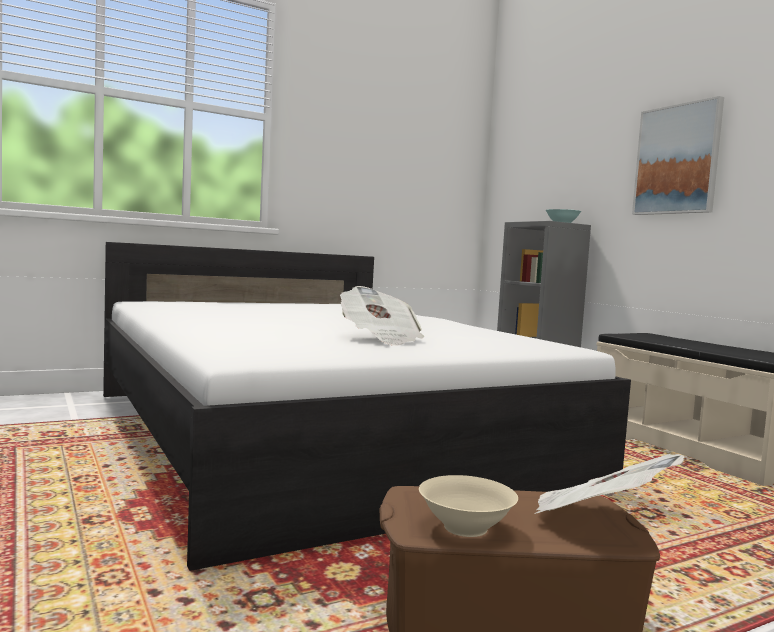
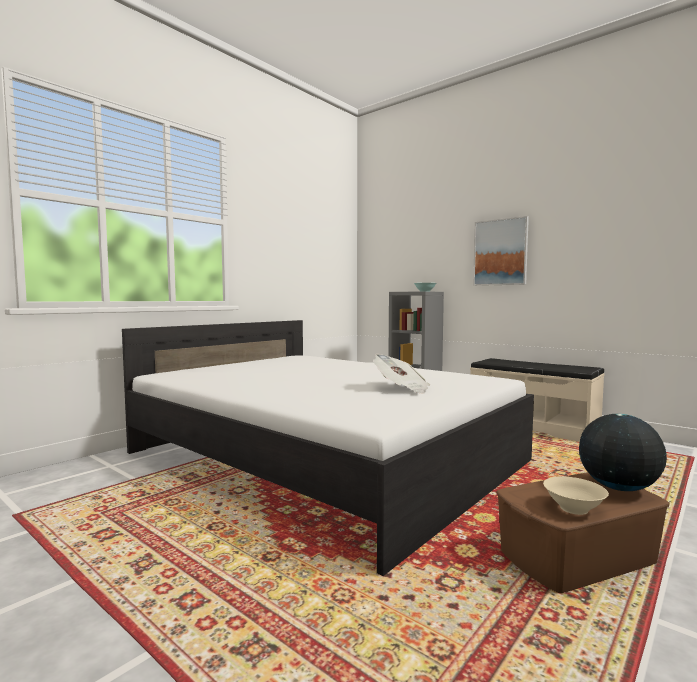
camera: 20 degrees left, 0 degrees up
newspaper [534,454,684,514] -> globe [579,414,667,491]

